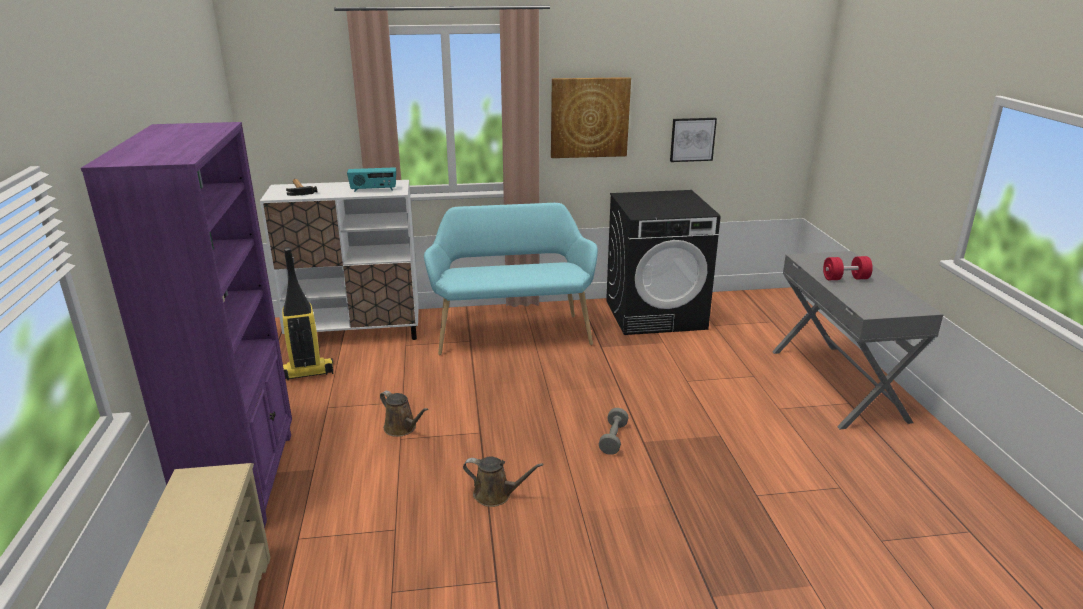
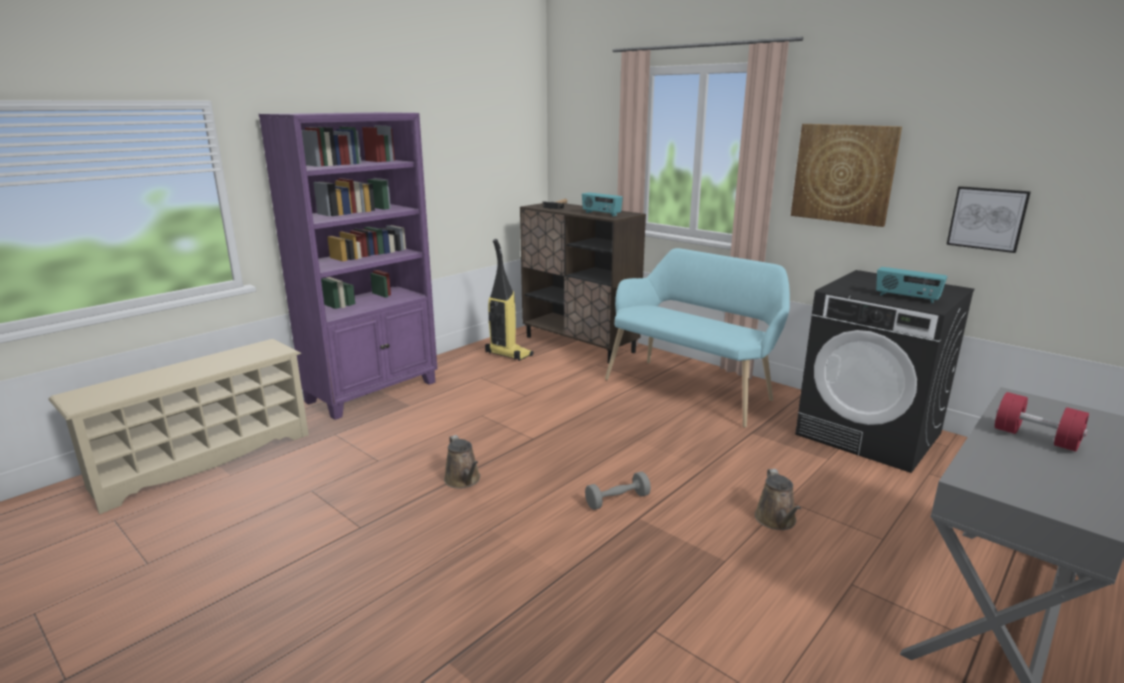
camera: 50 degrees right, 5 degrees down
white cabinet [260,180,419,340] -> brown cabinet [520,203,646,364]
brown watering can [380,391,428,437] -> brown watering can moved to [755,469,801,530]
none -> radio [876,267,947,303]

